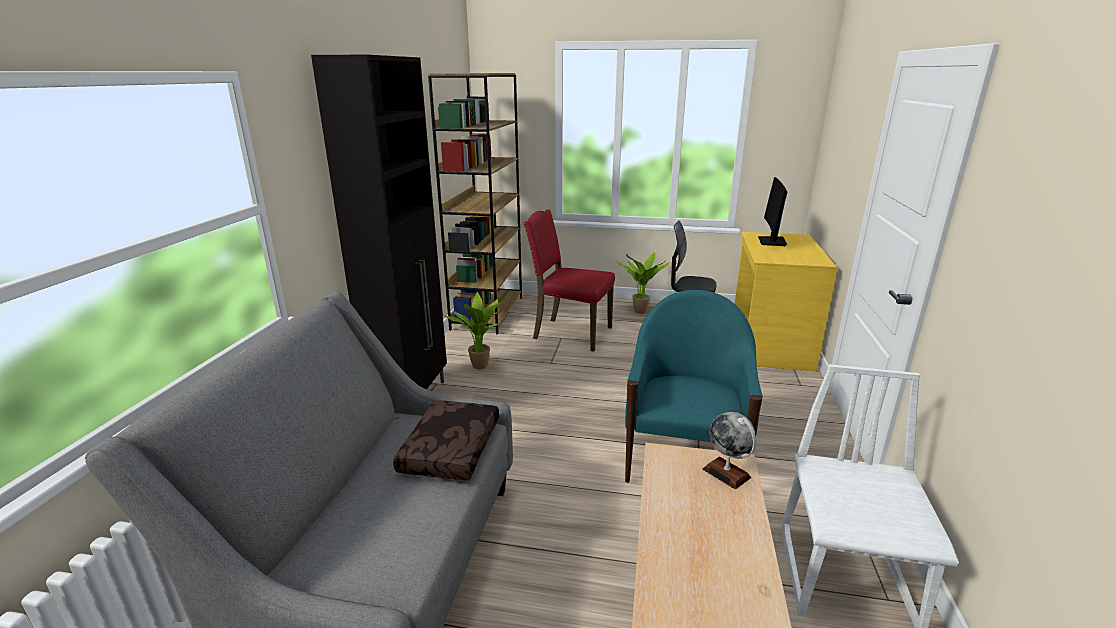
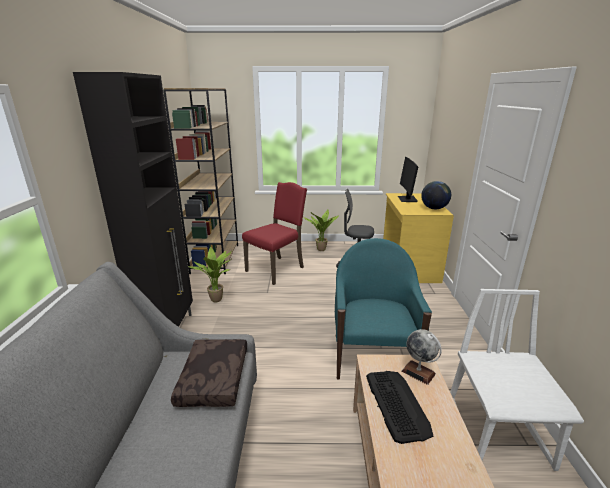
camera: 10 degrees left, 0 degrees up
red chair [524,209,615,352] -> red chair turned 120 degrees clockwise [242,182,307,285]
none -> keyboard [366,371,433,444]
none -> globe [421,181,451,209]

